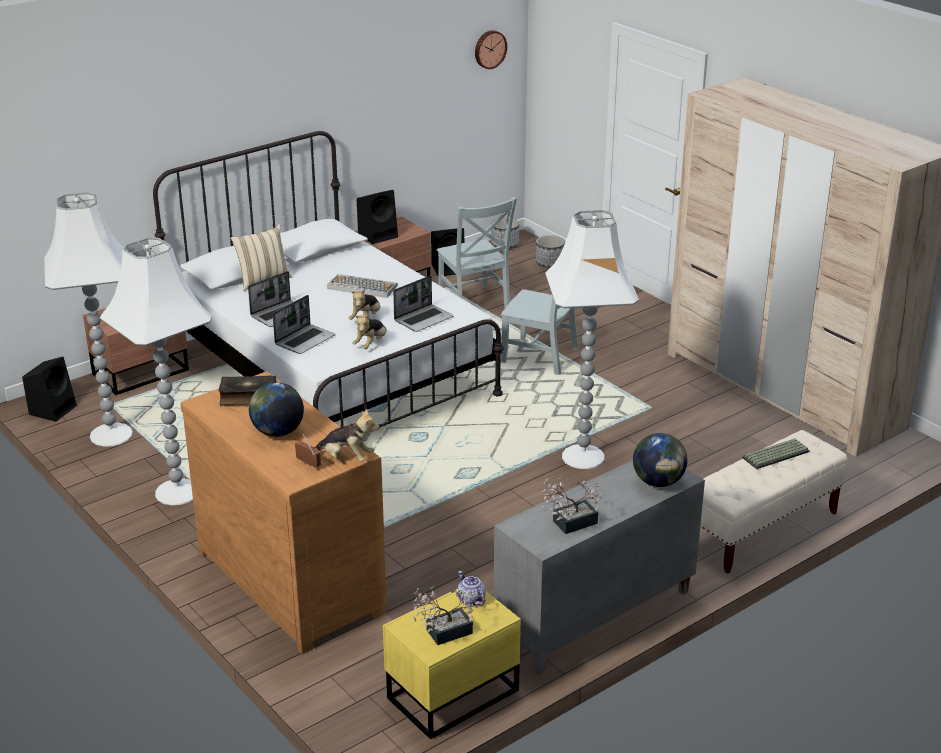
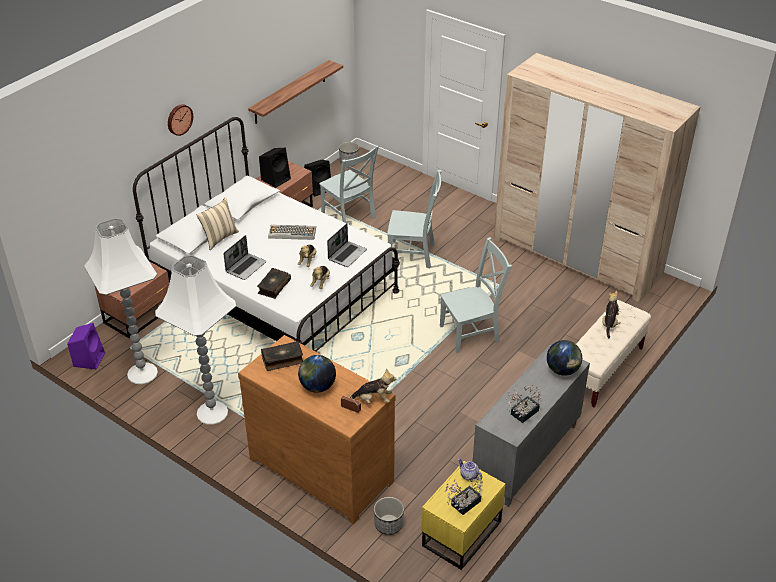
camera: 15 degrees left, 10 degrees up
black speaker [22,357,77,422] -> purple speaker [67,323,105,369]
laptop [273,295,335,354] -> book [257,268,291,299]
wall clock [475,30,507,69] -> wall clock moved to [168,104,193,136]
planter [536,235,565,268] -> planter moved to [374,497,404,535]
white floor lamp [545,210,639,469] -> grey chair [440,237,512,353]
keyboard [742,438,810,469] -> plush toy [602,290,621,338]
none -> shelf [248,60,343,124]

